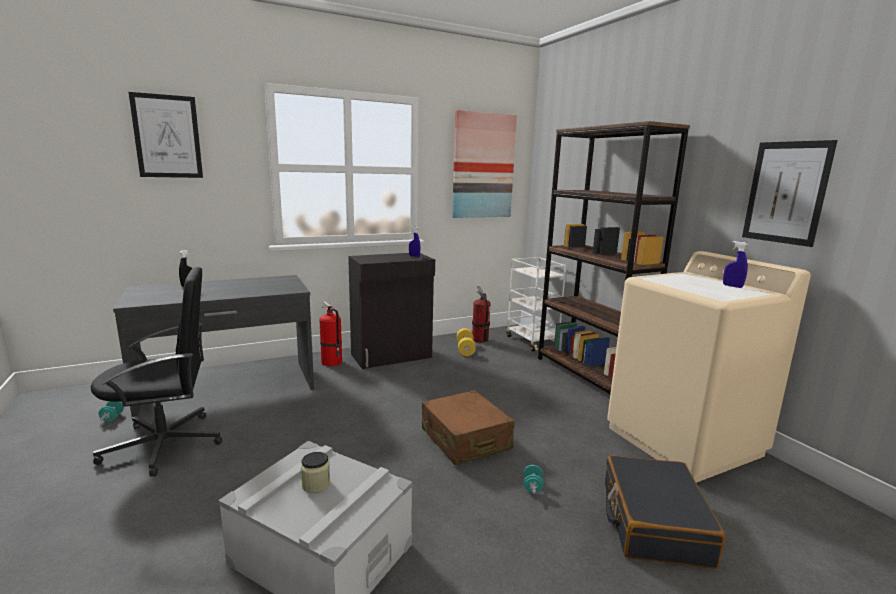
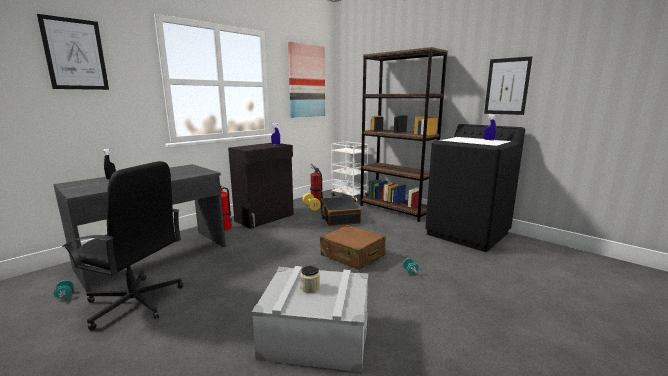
camera: 20 degrees left, 0 degrees up
black office chair [90,267,222,477] -> black office chair turned 60 degrees clockwise [62,161,183,330]
black suitcase [605,455,726,569] -> black suitcase moved to [320,196,361,226]
beige washing machine [607,251,811,483] -> black washing machine [425,124,525,252]

